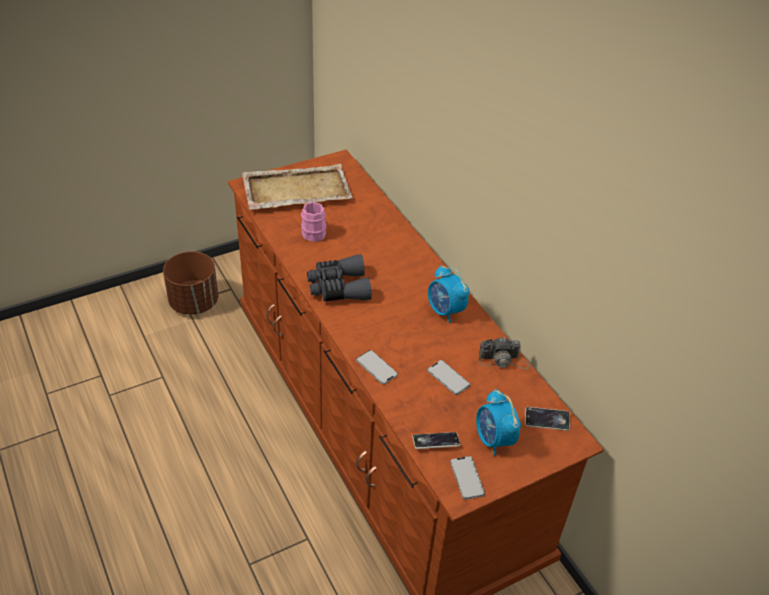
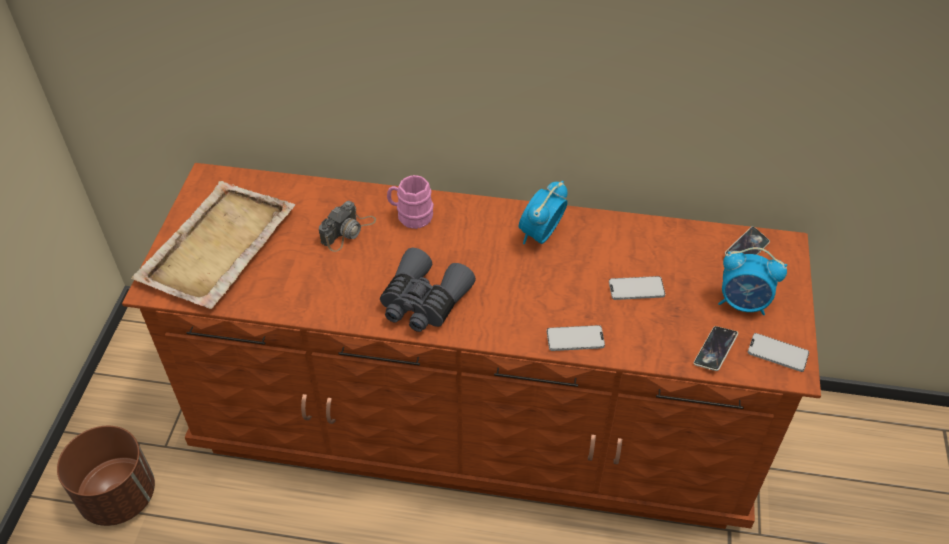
camera: 50 degrees left, 5 degrees up
pink mug [301,202,327,242] -> pink mug moved to [387,175,434,229]
alarm clock [428,265,469,323] -> alarm clock turned 120 degrees clockwise [519,181,568,244]
camera [479,337,529,369] -> camera moved to [319,201,376,252]

